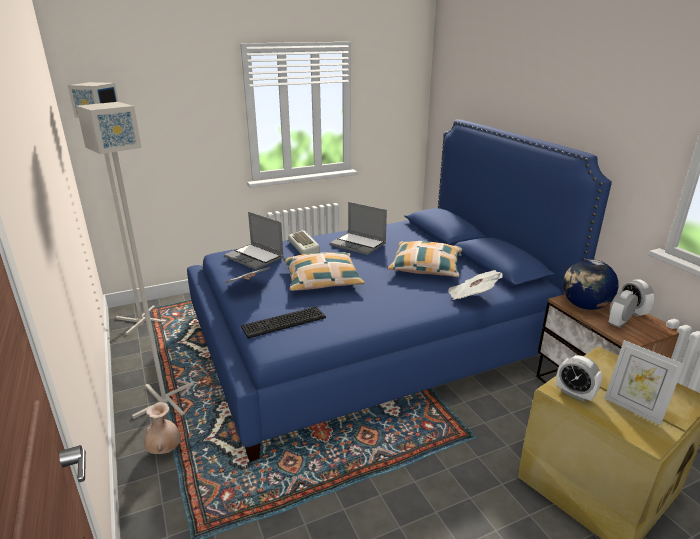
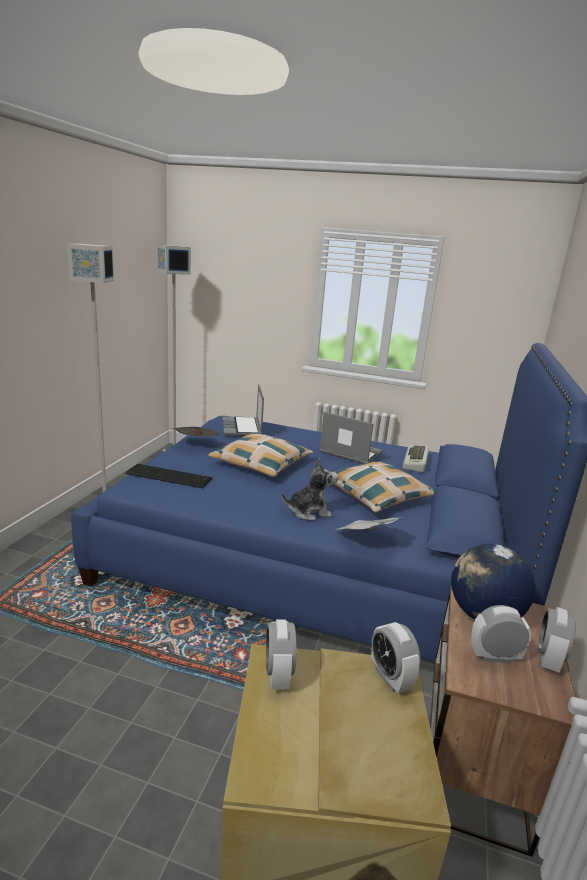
camera: 40 degrees right, 5 degrees down
beige vase [144,402,181,454] -> none
keyboard [288,230,320,255] -> keyboard moved to [403,445,429,473]
laptop [330,202,387,255] -> laptop turned 135 degrees clockwise [319,412,383,464]
picture frame [605,340,684,426] -> none
none -> plush toy [282,459,338,521]
none -> alarm clock [371,622,420,693]

